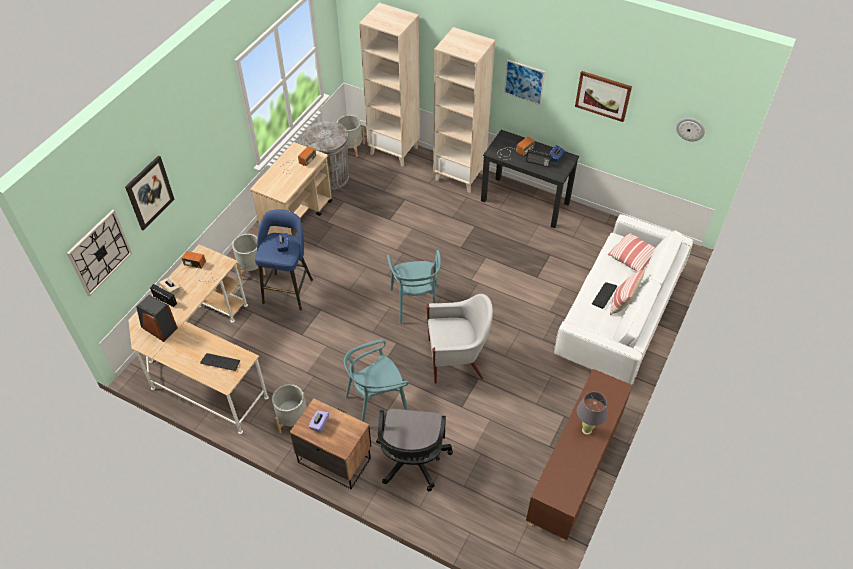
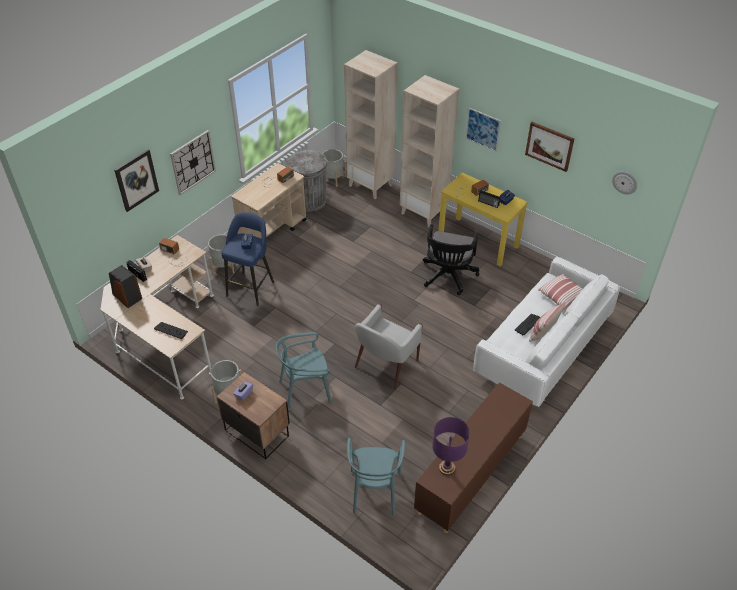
camera: 10 degrees right, 5 degrees down
wall clock [67,209,132,297] -> wall clock moved to [170,130,216,195]
black office chair [376,409,453,491] -> black office chair moved to [423,224,479,295]
turquoise chair [387,250,441,324] -> turquoise chair moved to [347,438,405,516]
white armchair [426,294,493,384] -> white armchair turned 120 degrees clockwise [355,304,423,389]
black desk [481,130,579,228] -> yellow desk [439,173,528,266]
grey table lamp [577,392,608,435] -> none
none -> purple table lamp [432,417,470,476]

